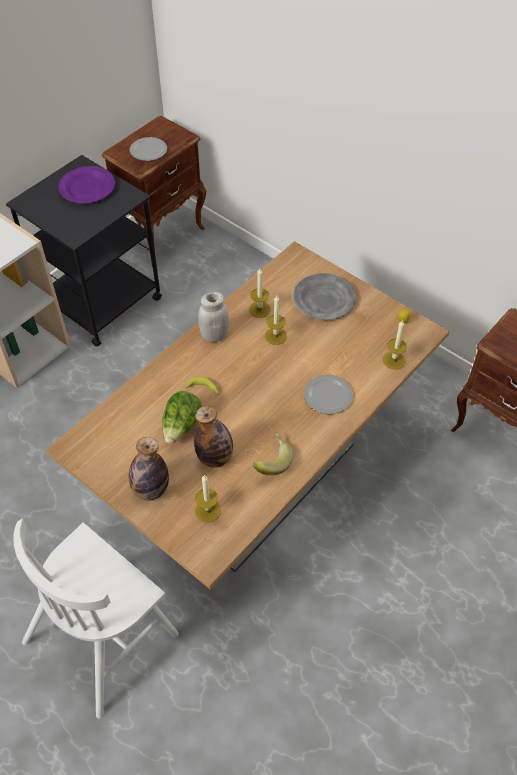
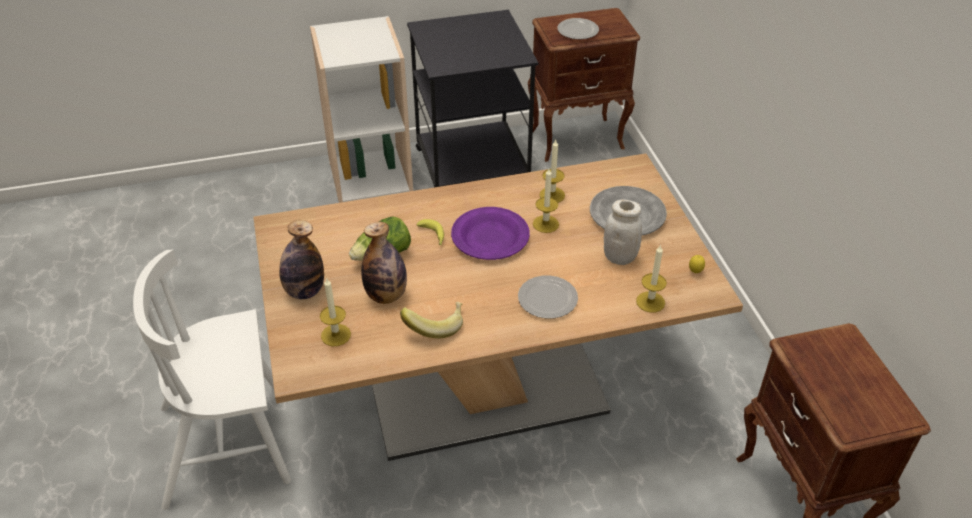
camera: 35 degrees right, 10 degrees down
purple plate [59,166,115,204] -> purple plate moved to [451,207,530,260]
white jar [198,292,229,342] -> white jar moved to [604,199,642,265]

